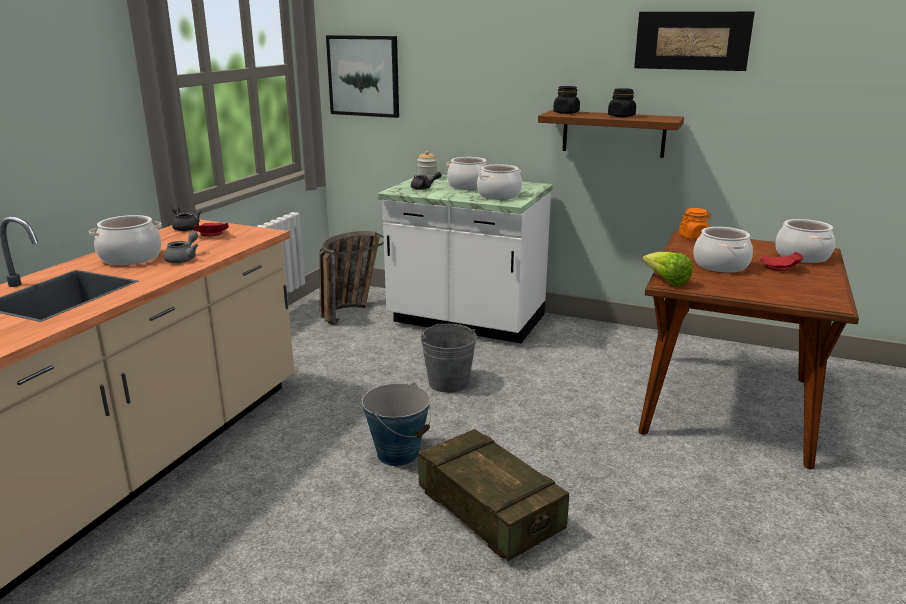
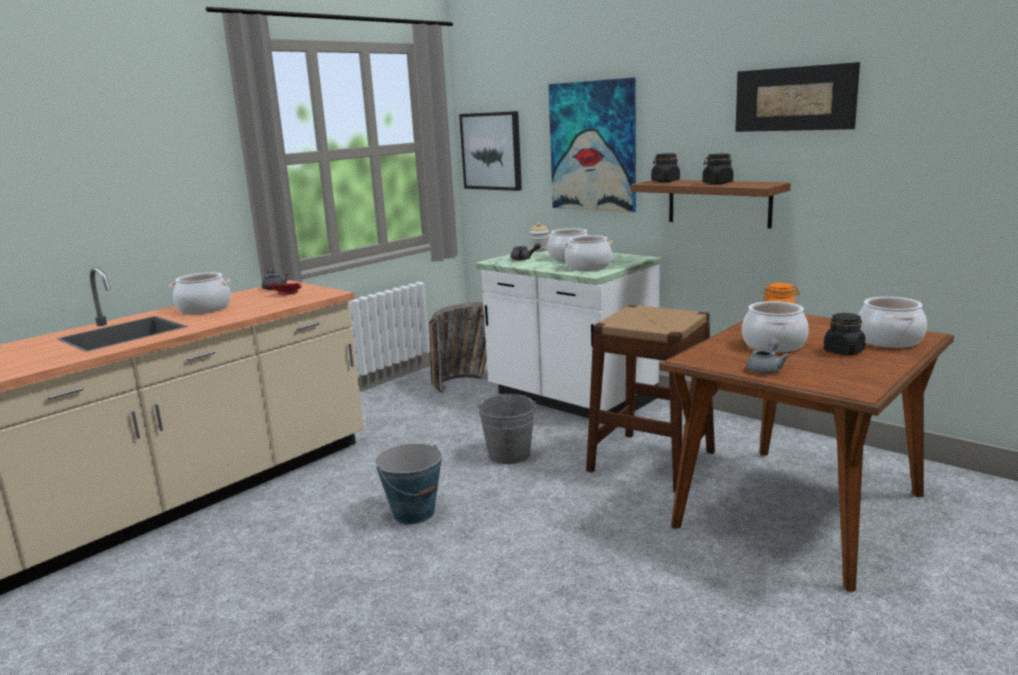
camera: 20 degrees right, 5 degrees down
grey teapot [164,231,198,263] -> grey teapot moved to [746,338,789,374]
crate [418,429,569,561] -> none
lettuce [642,252,692,287] -> none
red plate [760,252,803,271] -> black jar [824,313,865,355]
none -> picture [548,78,636,213]
none -> brown stool [586,305,715,492]

